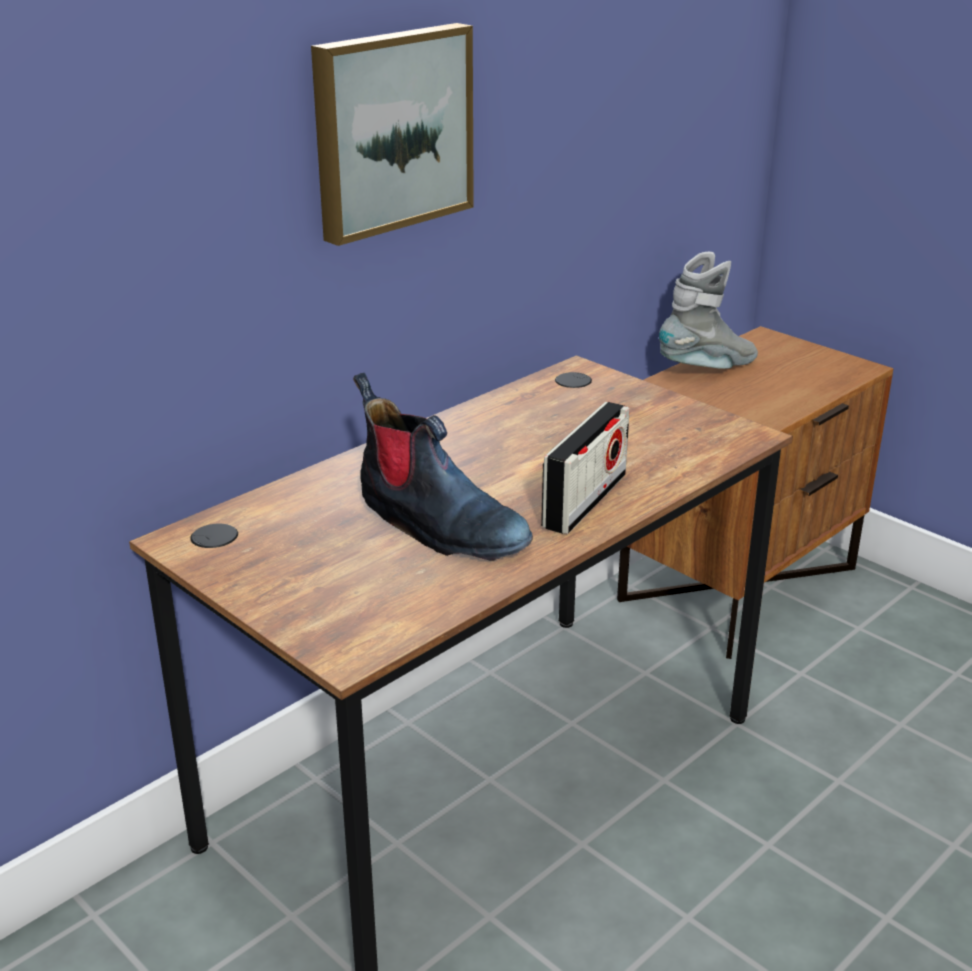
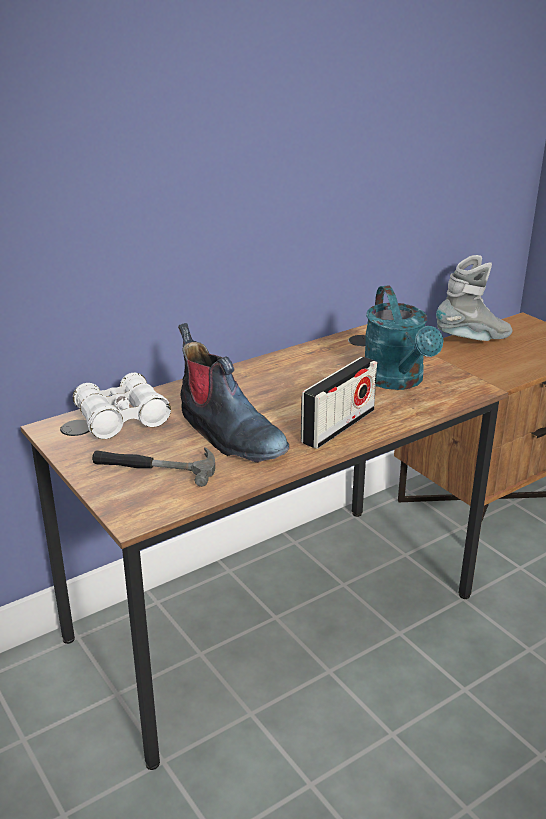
camera: 10 degrees right, 0 degrees up
picture [311,23,474,246] -> none
none -> white binoculars [73,373,171,439]
none -> hammer [92,447,215,487]
none -> turquoise watering can [365,285,443,390]

